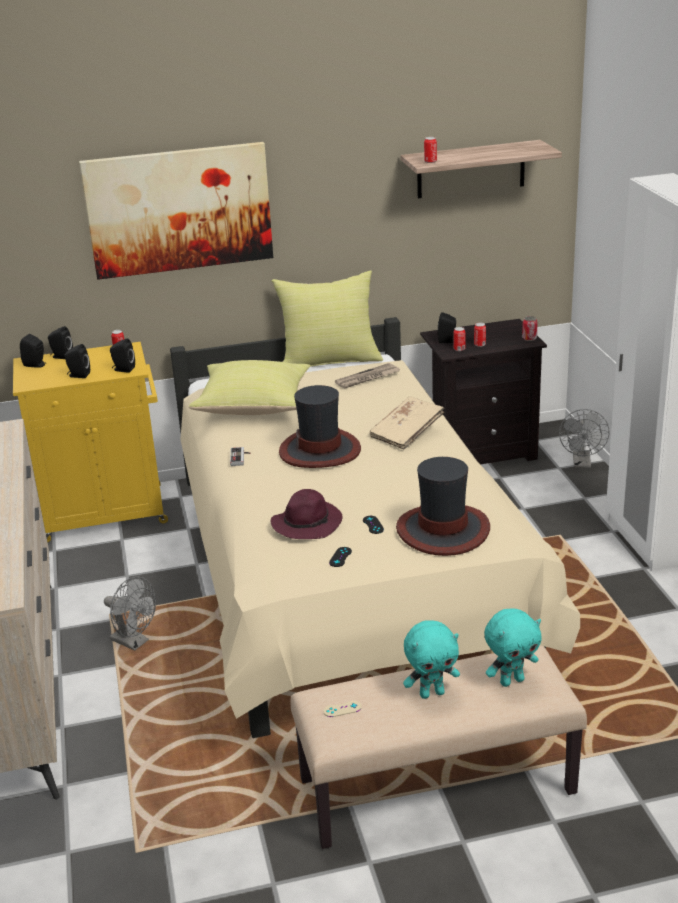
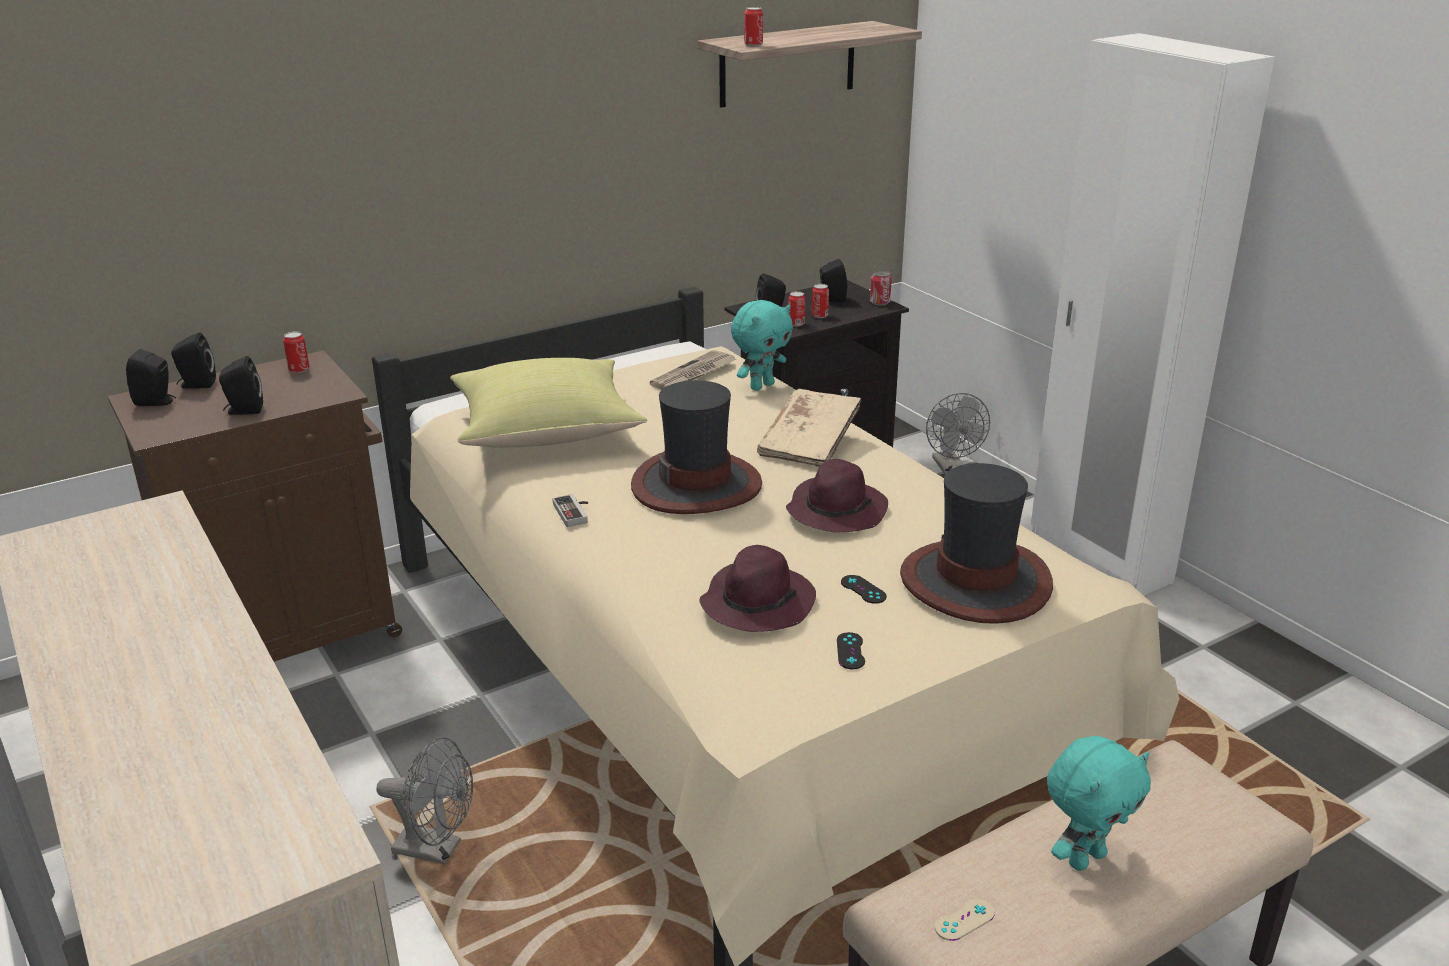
camera: 20 degrees left, 0 degrees up
yellow cabinet [13,342,168,542] -> brown cabinet [108,350,402,662]
picture [79,142,273,280] -> none
black speaker [110,338,135,373] -> black speaker moved to [819,259,848,303]
yellow pillow [272,270,383,367] -> none
turquoise plush toy [485,608,542,687] -> turquoise plush toy moved to [731,300,793,391]
none -> purple hat [786,459,888,533]

